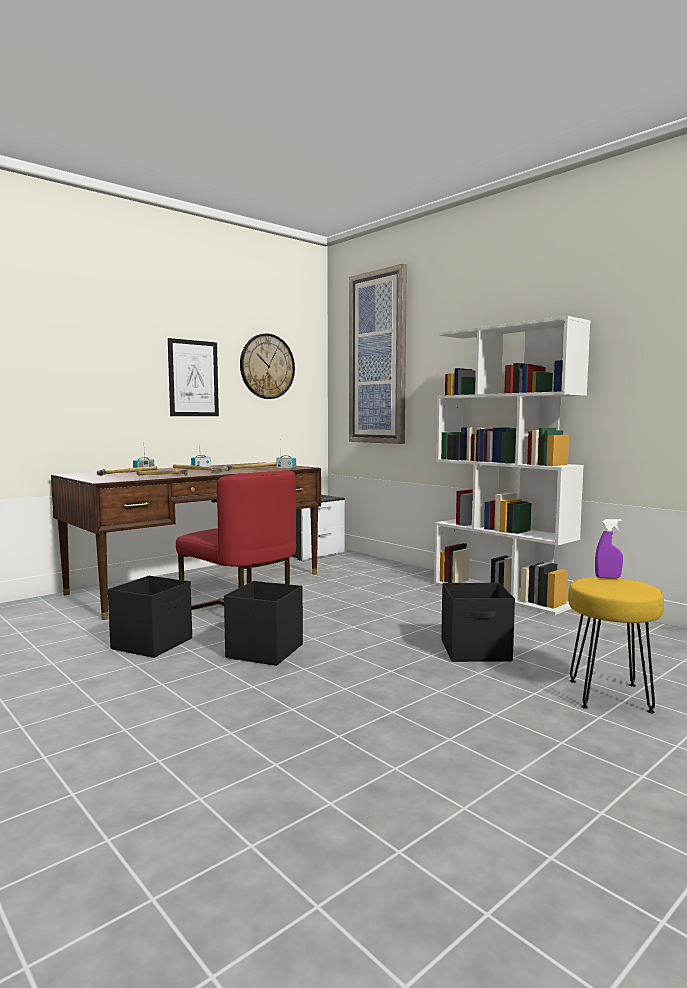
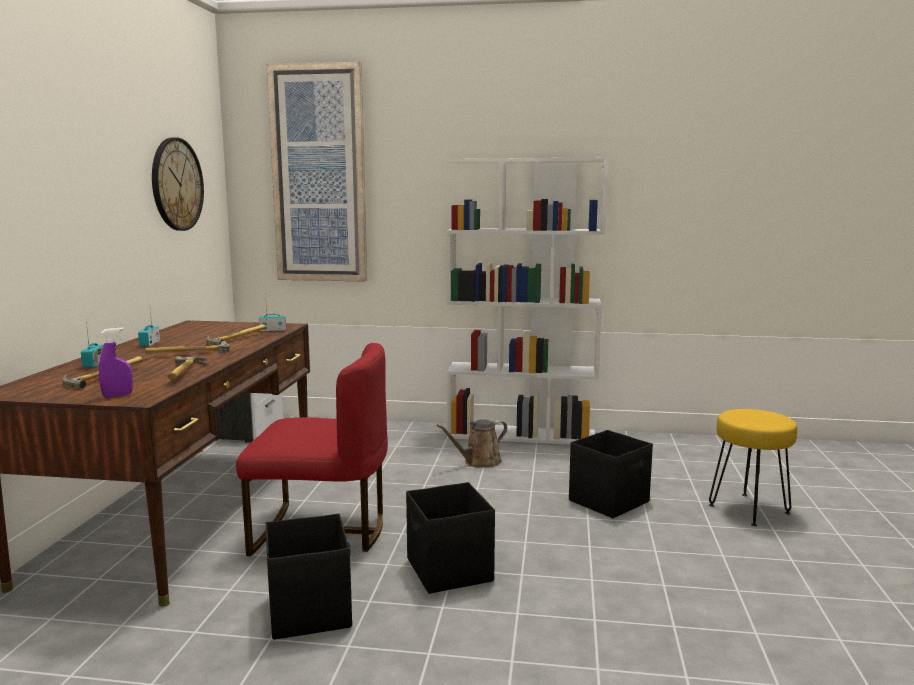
camera: 40 degrees left, 5 degrees up
picture [168,338,219,416] -> none
purple spray bottle [595,519,623,579] -> purple spray bottle moved to [99,327,133,398]
none -> brown watering can [437,419,508,468]

